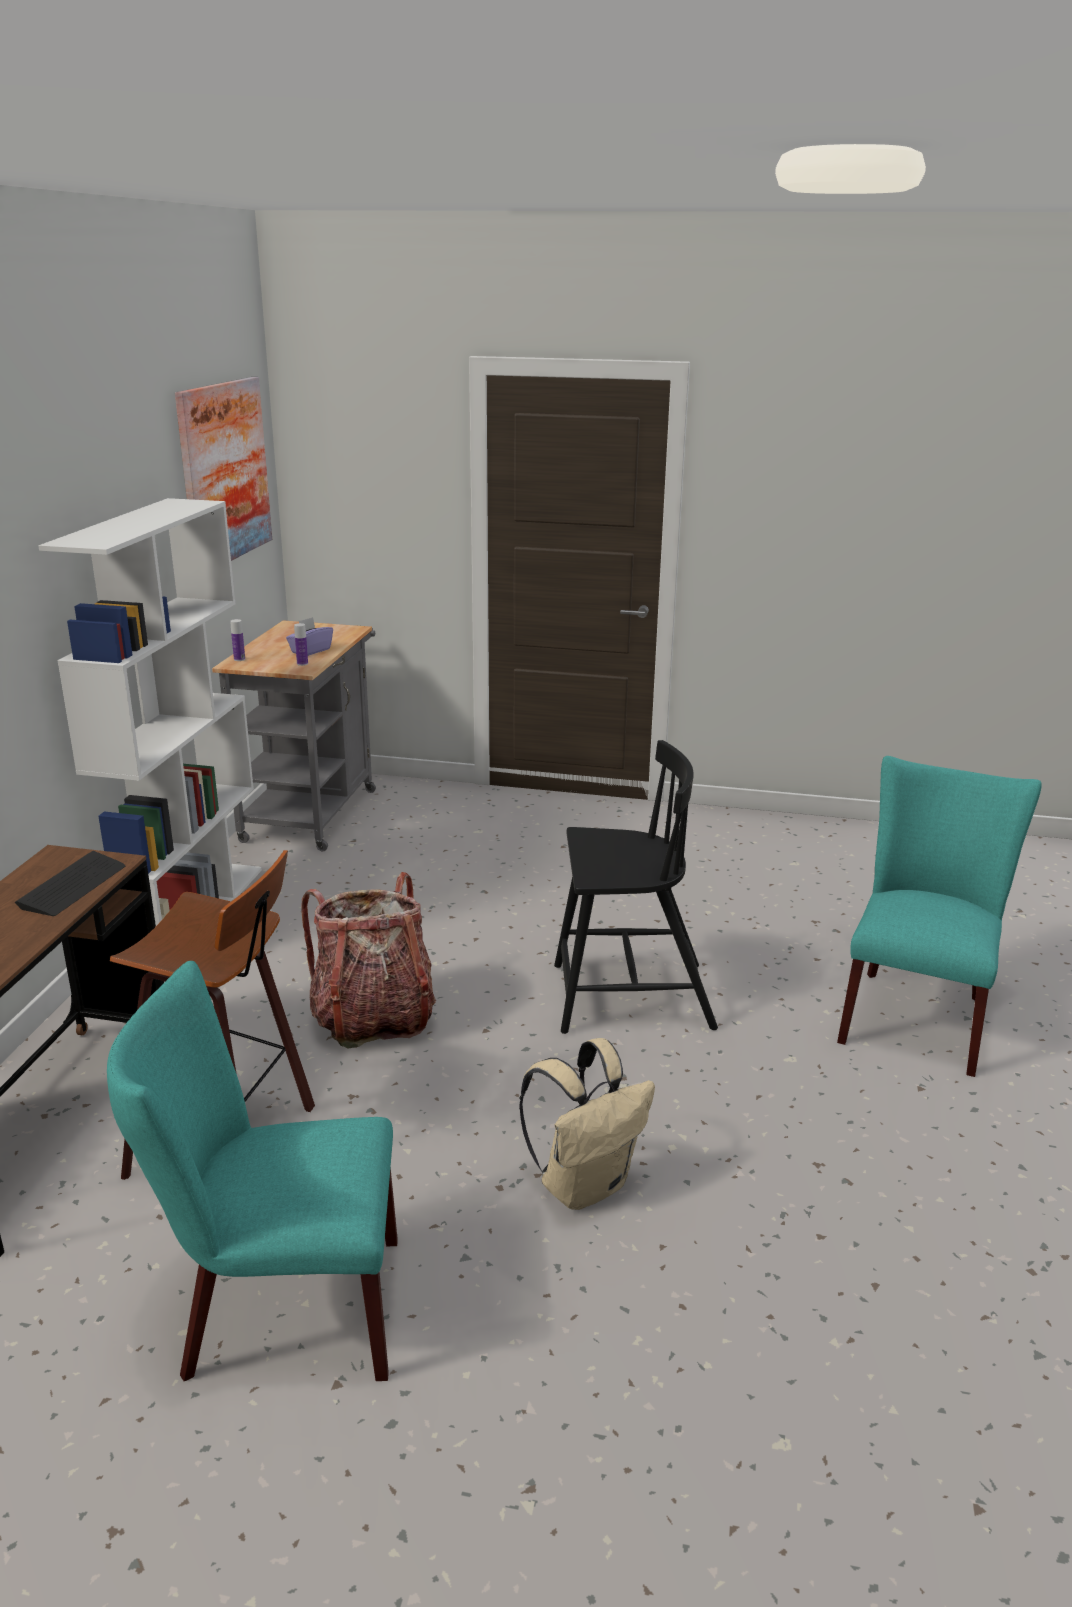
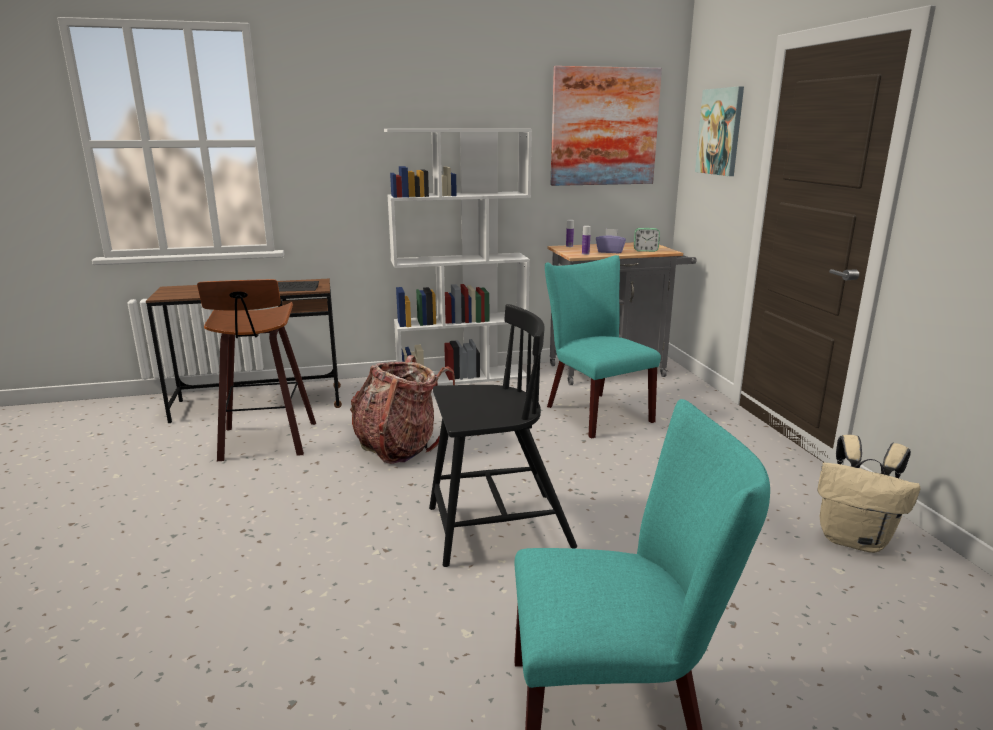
camera: 65 degrees right, 5 degrees down
turquoise chair [107,961,398,1381] -> turquoise chair moved to [545,255,661,439]
beige backpack [519,1038,655,1210] -> beige backpack moved to [817,435,920,553]
black chair [554,740,718,1034] -> black chair turned 75 degrees counterclockwise [429,304,577,567]
none -> alarm clock [634,228,660,252]
none -> picture [695,86,744,176]

